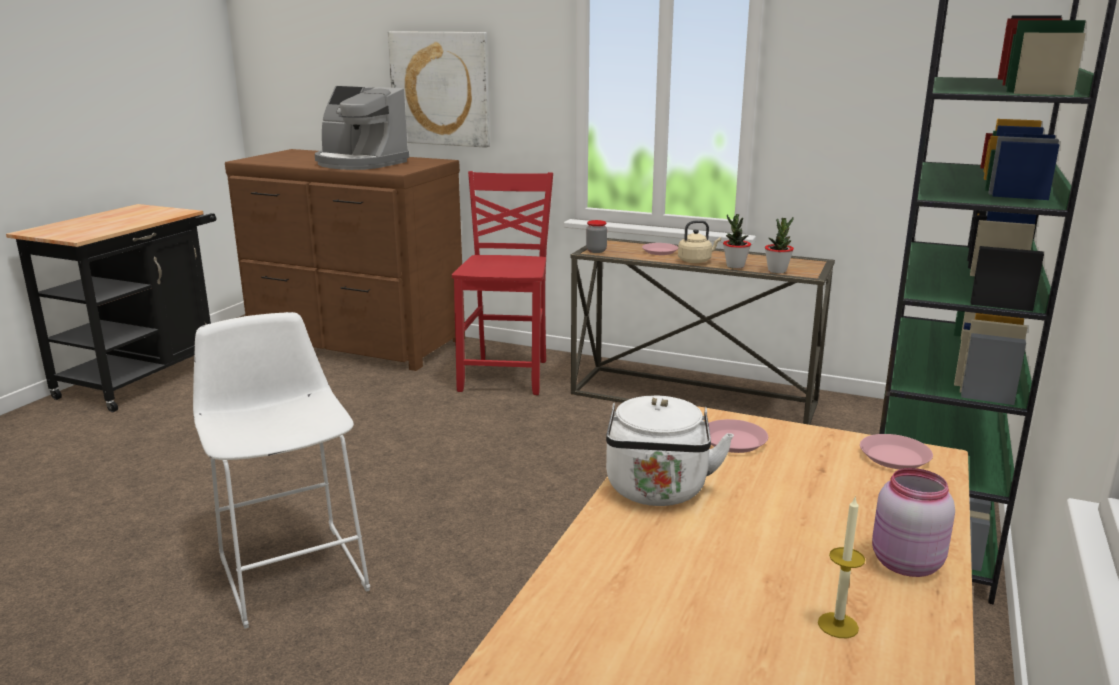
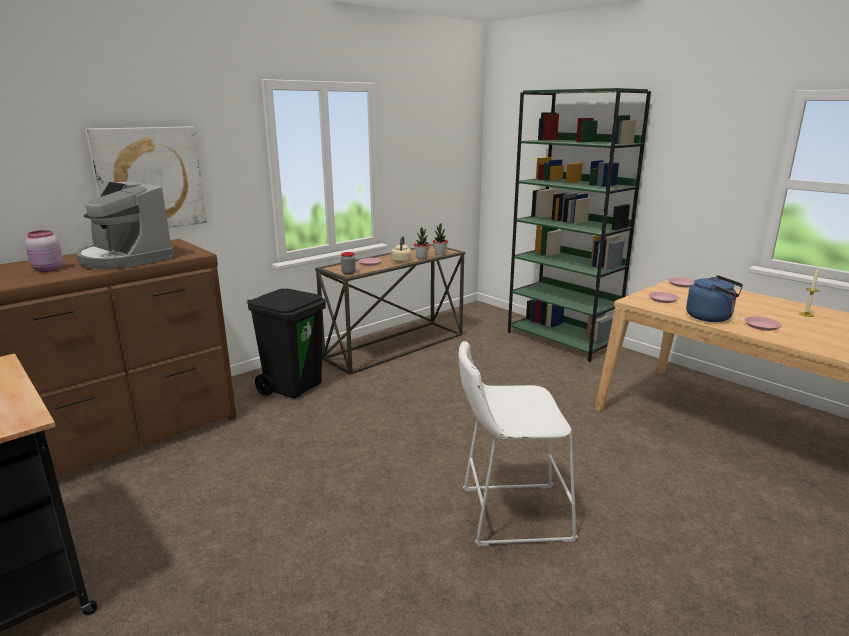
camera: 65 degrees left, 0 degrees up
coffee machine [315,86,409,170] -> coffee machine turned 75 degrees clockwise [76,181,174,270]
red chair [452,171,553,395] -> black trash can [246,288,326,399]
white kettle [606,396,734,506] -> blue kettle [686,275,743,322]
pink jar [872,468,955,577] -> pink jar moved to [25,230,63,272]
none -> pink plate [744,317,782,331]

